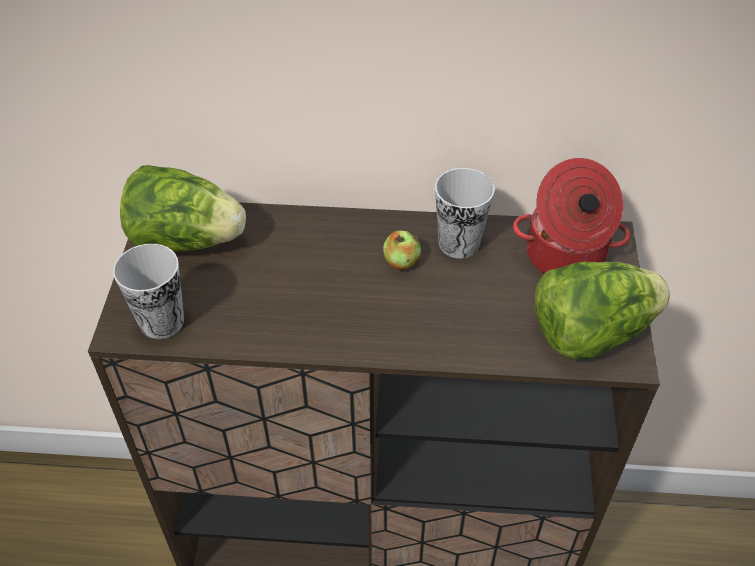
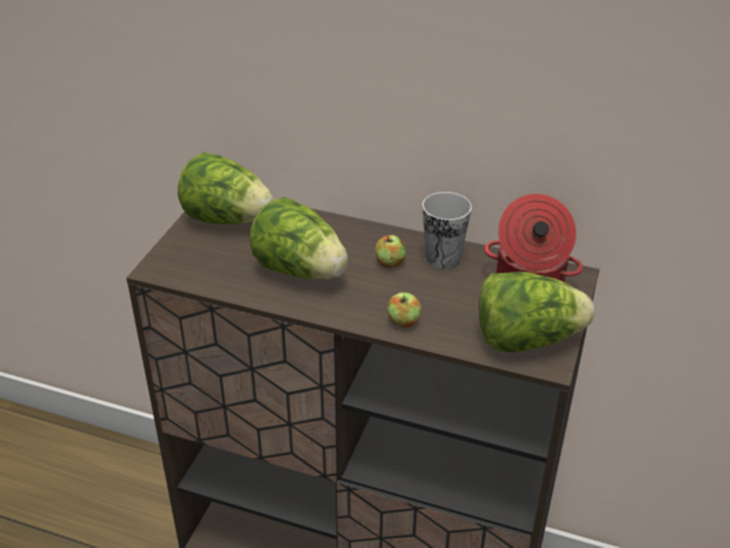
camera: 15 degrees right, 10 degrees down
cup [113,244,184,339] -> none
none -> lettuce [249,197,348,279]
none -> apple [387,292,421,328]

